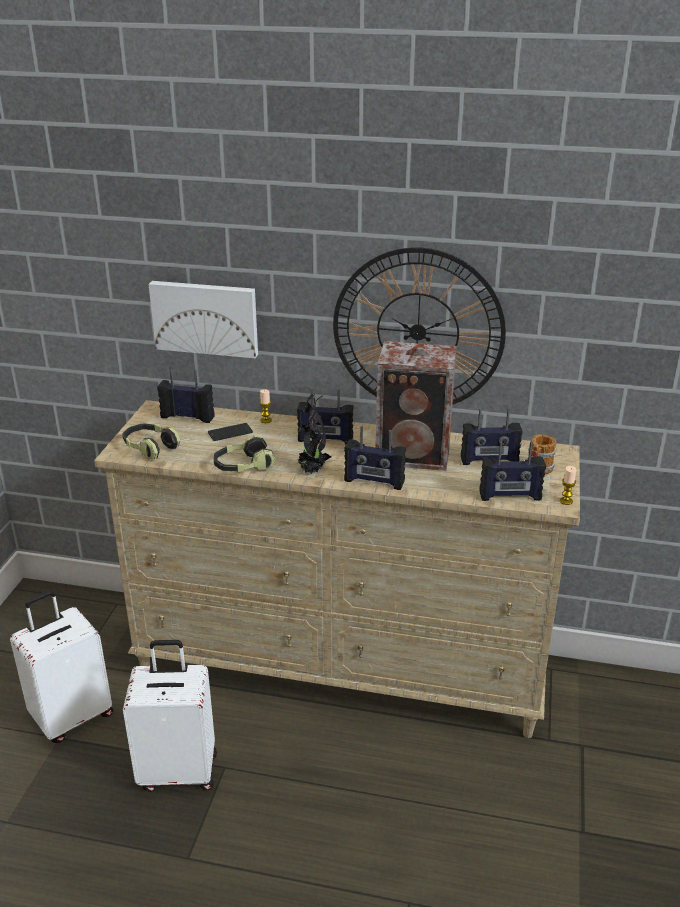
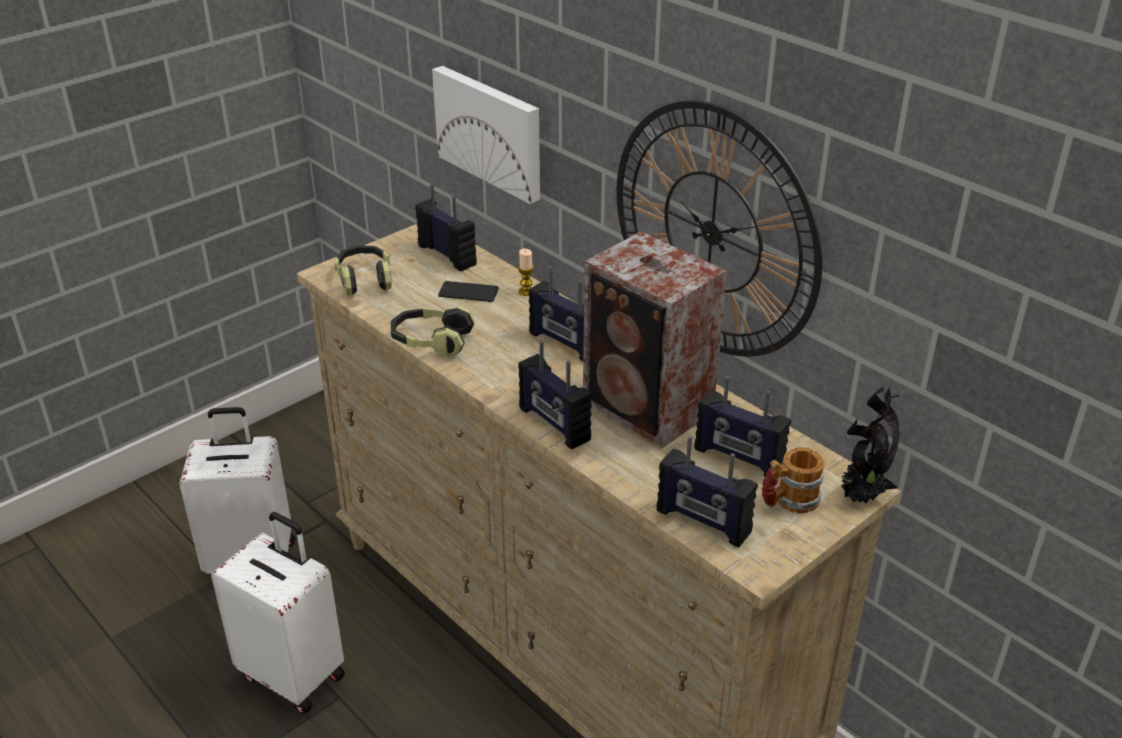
camera: 35 degrees right, 5 degrees up
potted plant [298,393,331,474] -> potted plant moved to [839,387,900,503]
candle [560,466,576,505] -> none

